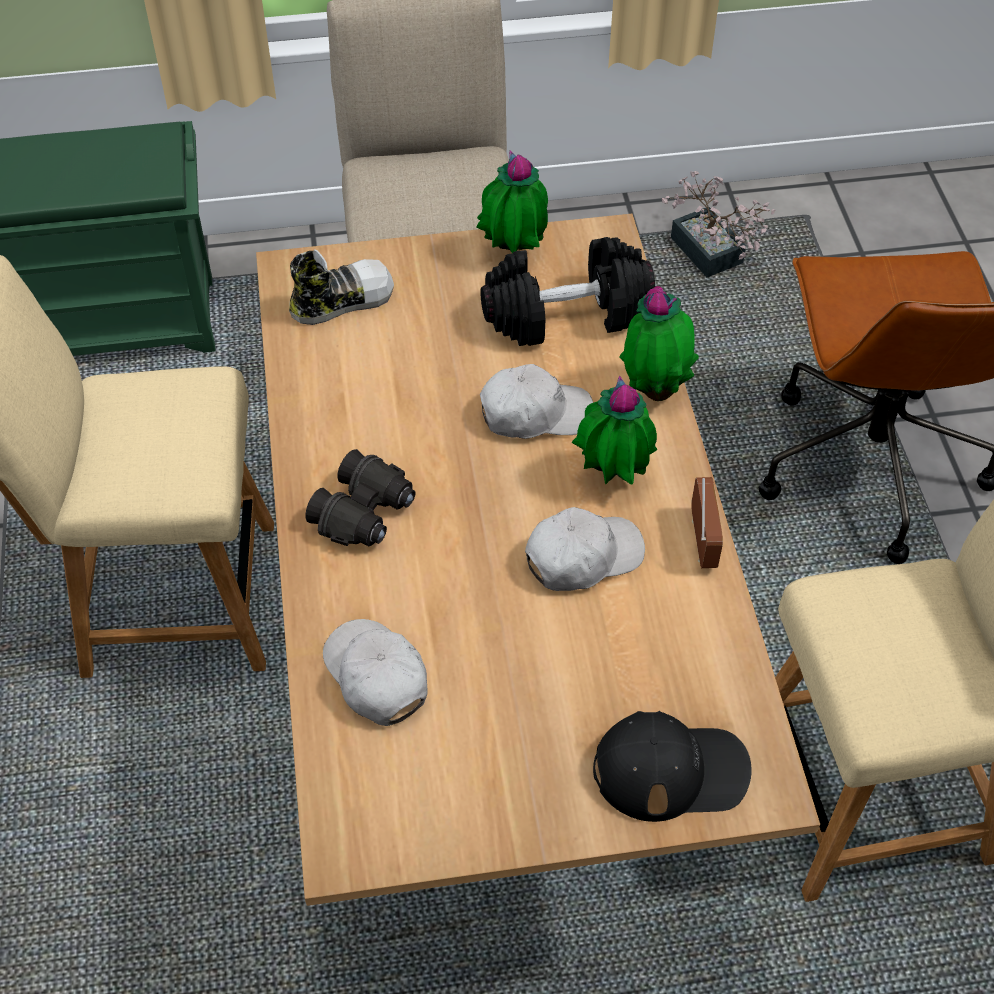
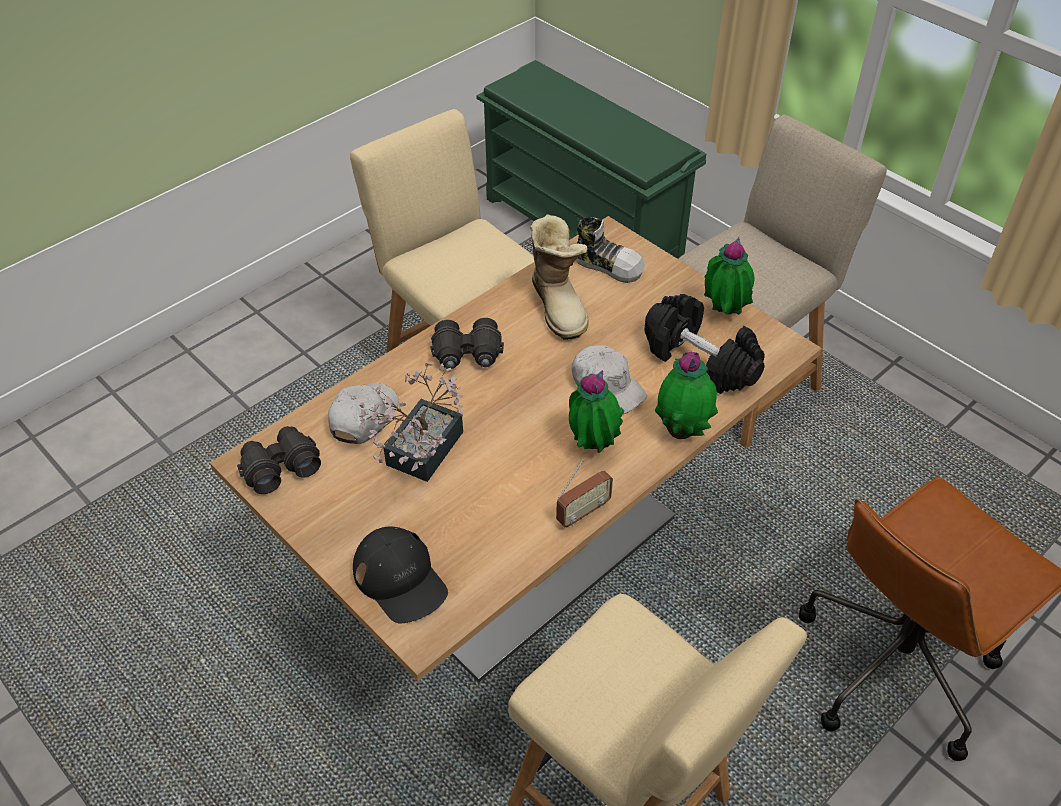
camera: 55 degrees right, 5 degrees down
white cap [525,507,645,591] -> none
potted plant [662,171,776,277] -> potted plant moved to [358,363,464,482]
none -> black binoculars [237,426,321,494]
none -> boot [530,214,589,340]

